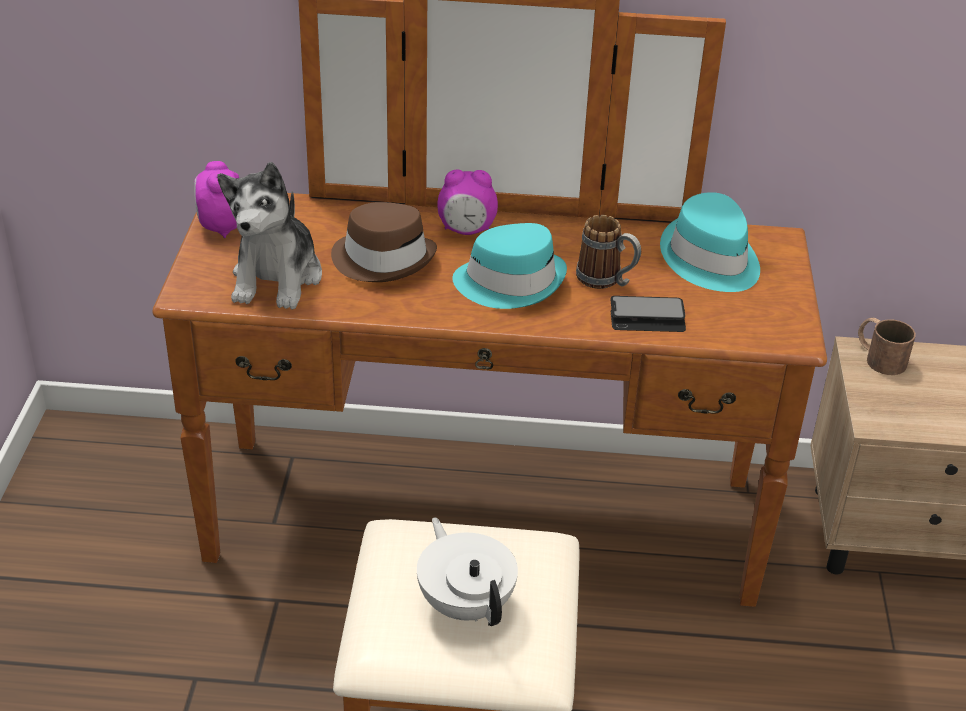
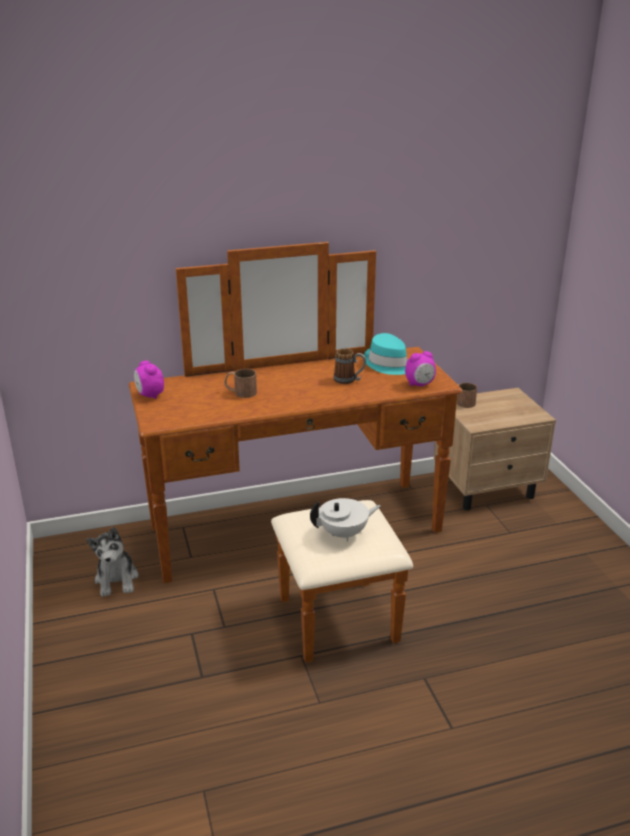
camera: 20 degrees left, 10 degrees down
plush toy [217,162,322,309] -> plush toy moved to [87,527,139,597]
brown hat [331,202,437,282] -> brown mug [224,369,257,398]
white teapot [417,517,518,626] -> white teapot turned 120 degrees clockwise [310,498,381,542]
alarm clock [437,170,498,235] -> alarm clock moved to [405,351,436,386]
turquoise hat [452,223,567,309] -> none
phone [610,296,686,332] -> none

